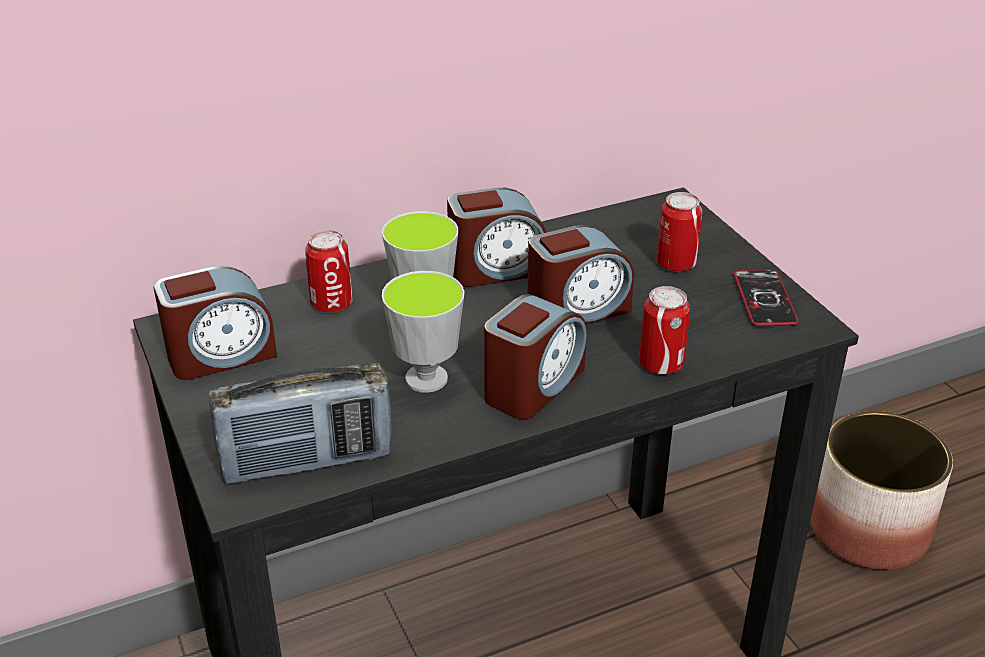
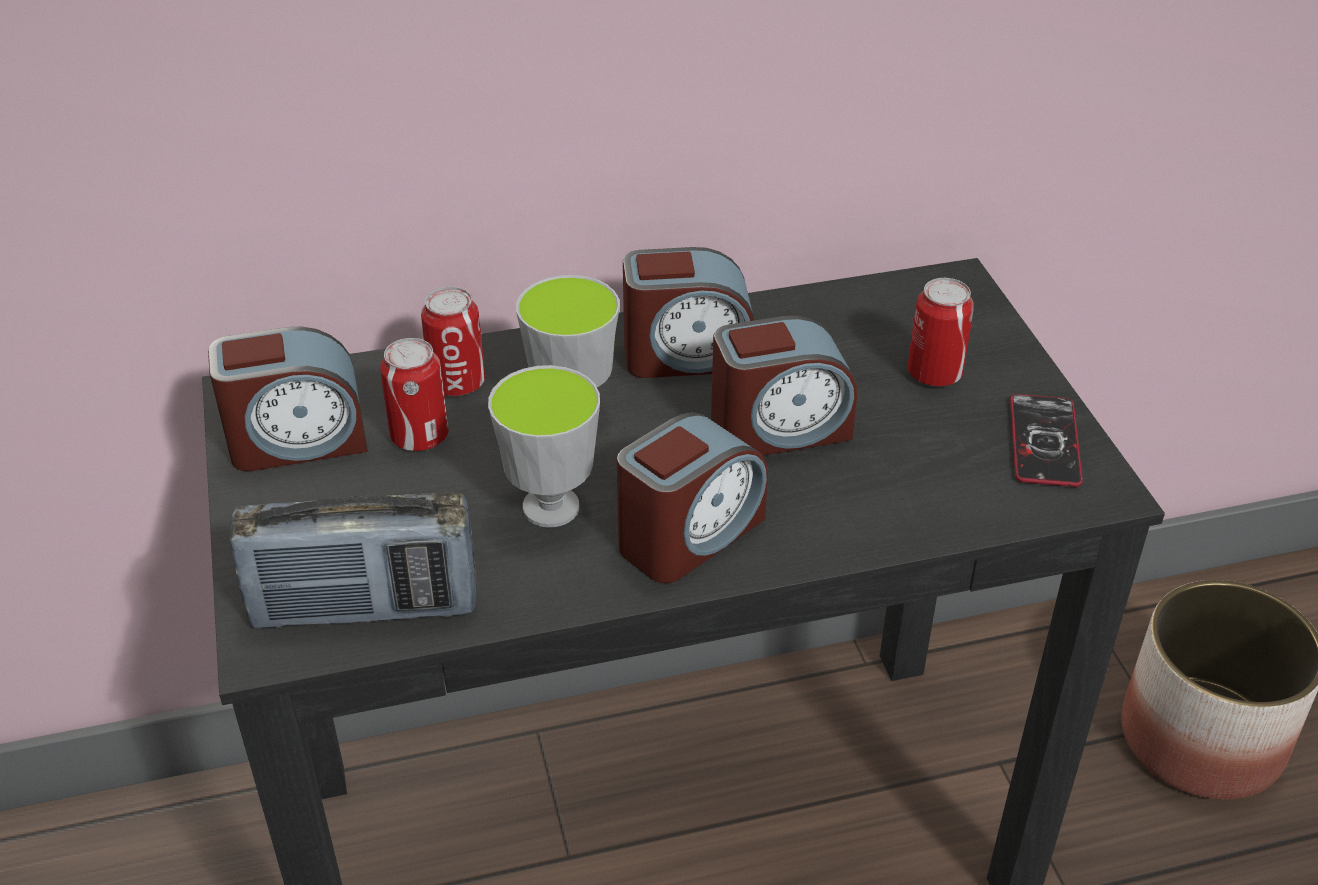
camera: 10 degrees right, 5 degrees up
can [639,286,690,374] -> can moved to [380,338,449,451]

